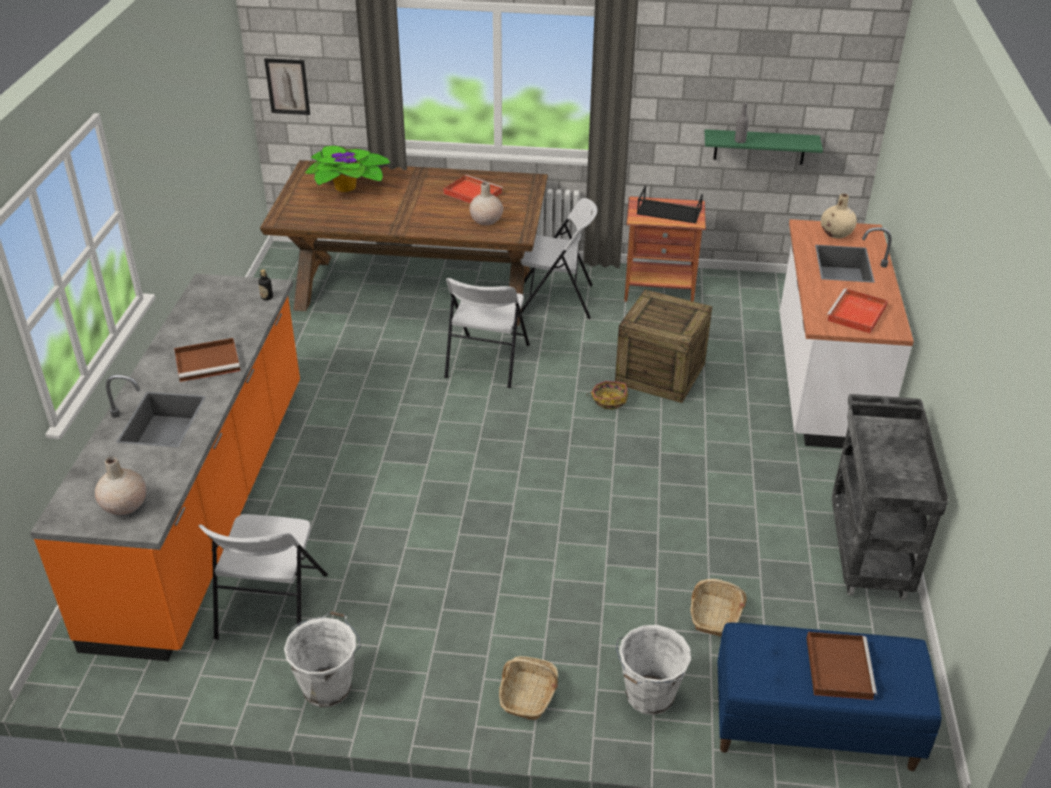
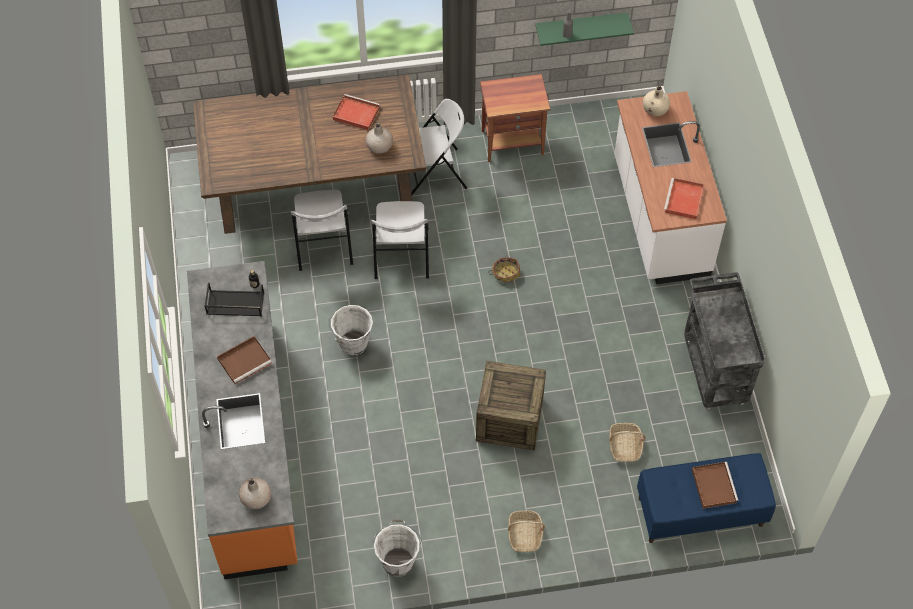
camera: 15 degrees left, 20 degrees up
white chair [198,514,328,640] -> white chair moved to [291,190,353,271]
picture [264,58,310,115] -> none
potted plant [305,145,391,192] -> none
crate [615,290,712,403] -> crate moved to [476,361,546,450]
white bucket [616,625,691,715] -> white bucket moved to [329,305,373,355]
black tray [637,186,703,223] -> black tray moved to [204,283,264,316]

